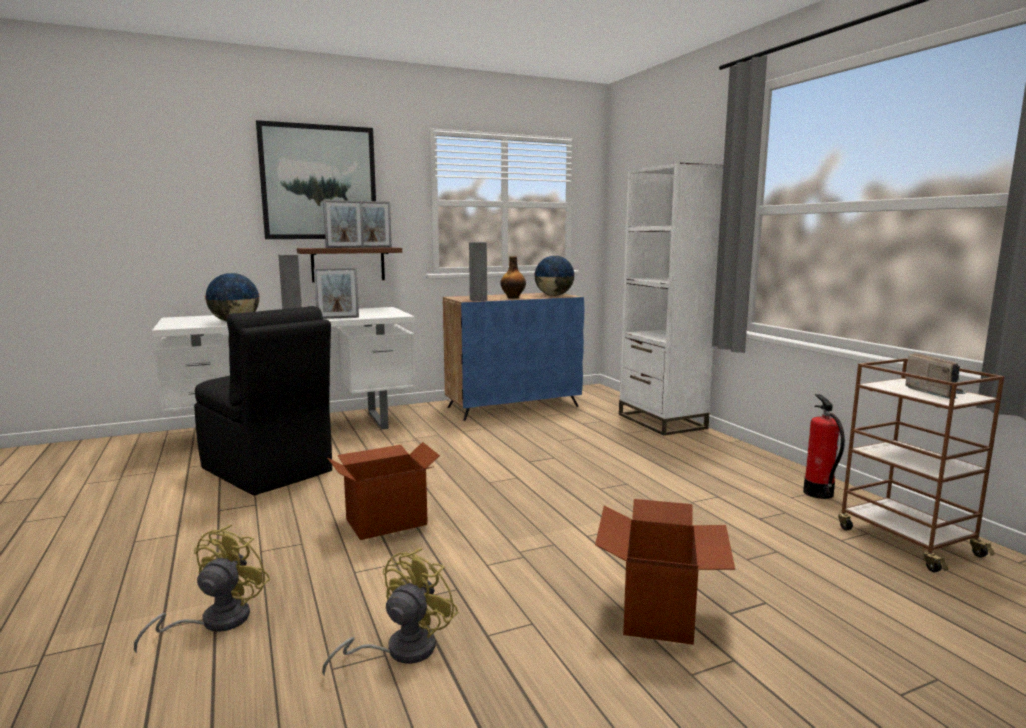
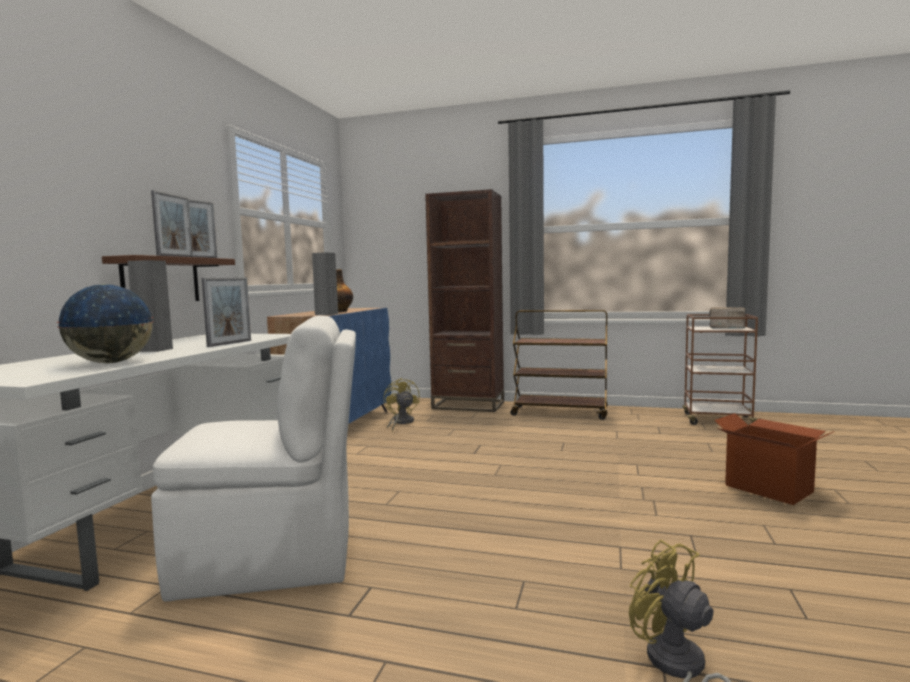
camera: 50 degrees left, 5 degrees down
black chair [194,306,332,495] -> white chair [151,316,356,602]
picture [256,120,376,239] -> none
yellow fan [322,548,458,676] -> yellow fan moved to [384,378,420,431]
cardboard box [328,442,440,540] -> none
globe [534,255,575,296] -> none
white bookcase [619,162,723,436] -> brown bookcase [425,189,504,412]
fire extinguisher [803,394,845,499] -> none
none -> brown cart [510,310,608,420]

